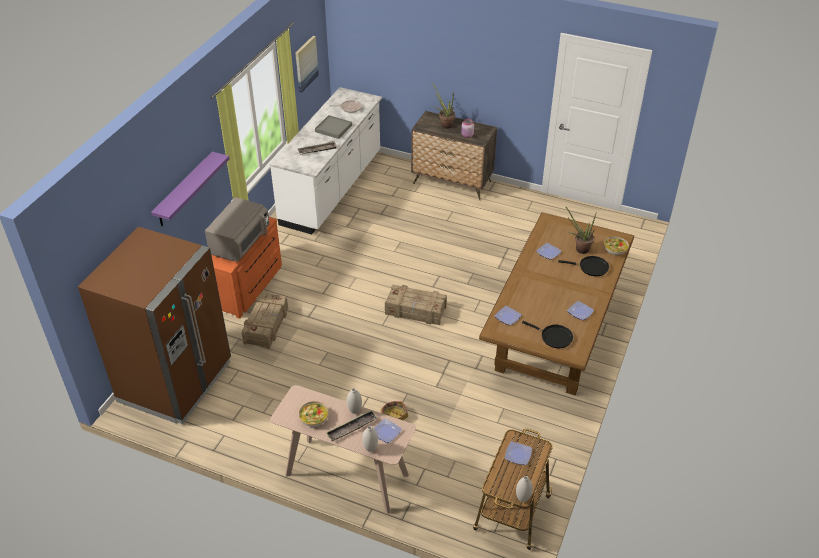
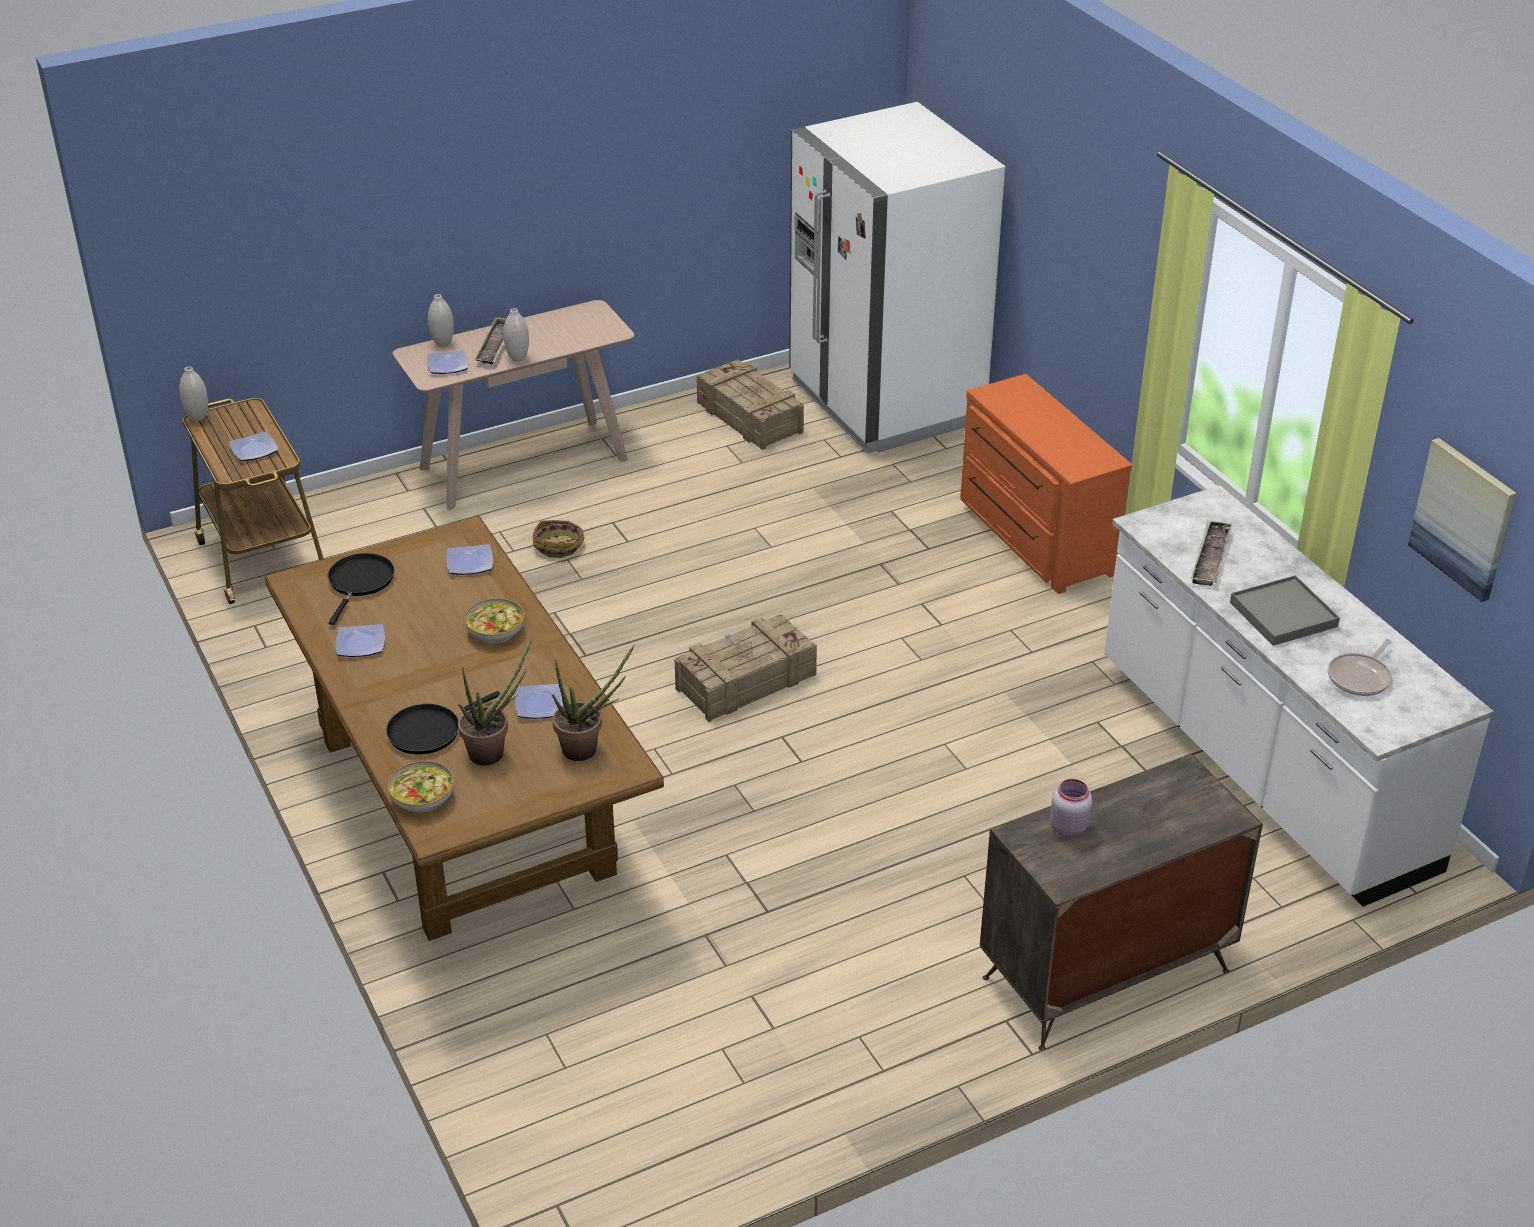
camera: 130 degrees right, 5 degrees down
brown fridge [78,227,231,425] -> white fridge [789,102,1005,453]
purple shelf [151,152,229,226] -> none
grey microwave [205,197,269,262] -> none
crate [241,292,288,349] -> crate moved to [696,359,804,450]
bowl [299,401,328,427] -> bowl moved to [465,598,524,643]
potted plant [432,82,455,129] -> potted plant moved to [552,644,635,761]
black frying pan [522,321,573,348] -> black frying pan turned 120 degrees clockwise [328,553,395,625]

